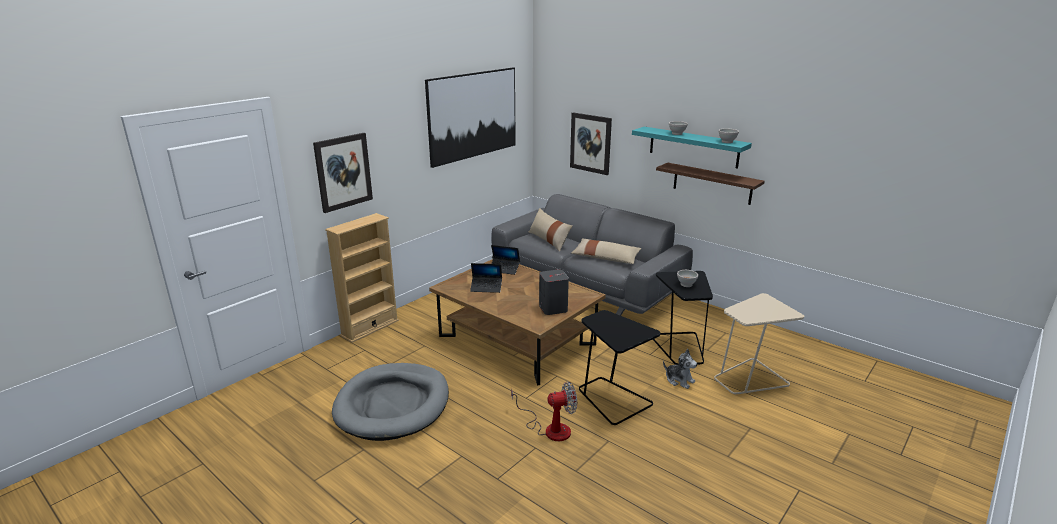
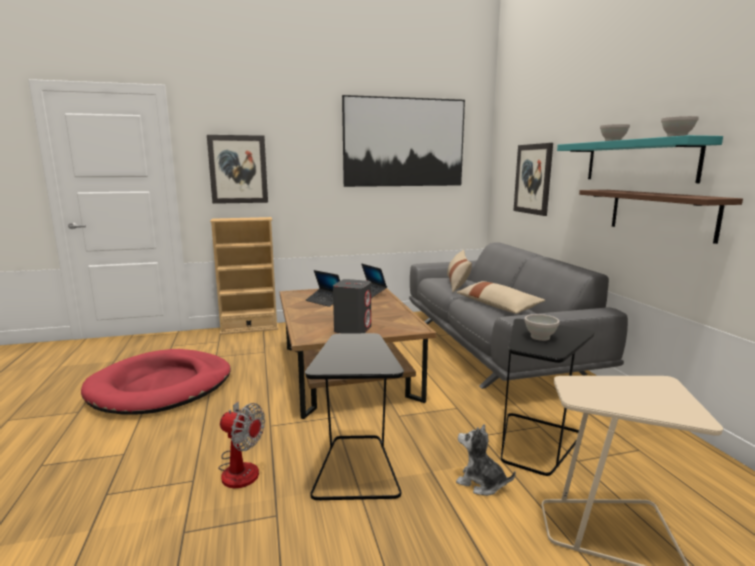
camera: 35 degrees right, 10 degrees down
grey dog bed [332,363,449,441] -> red dog bed [81,349,231,415]
plush toy [663,349,697,389] -> plush toy turned 135 degrees clockwise [456,424,516,496]

